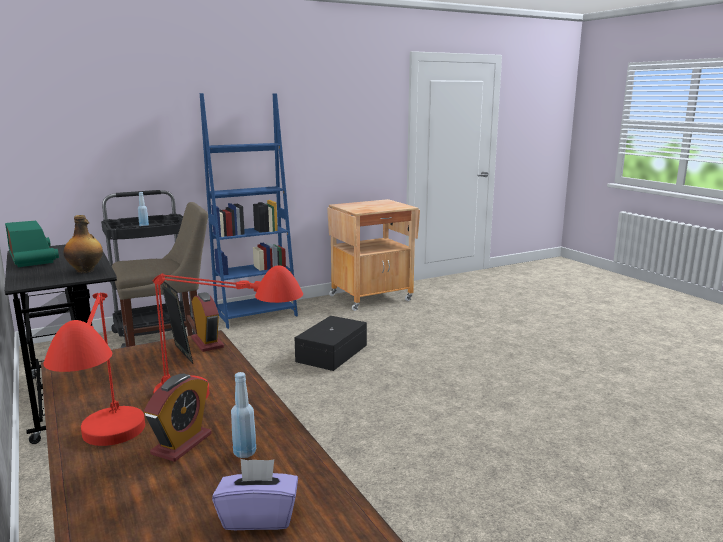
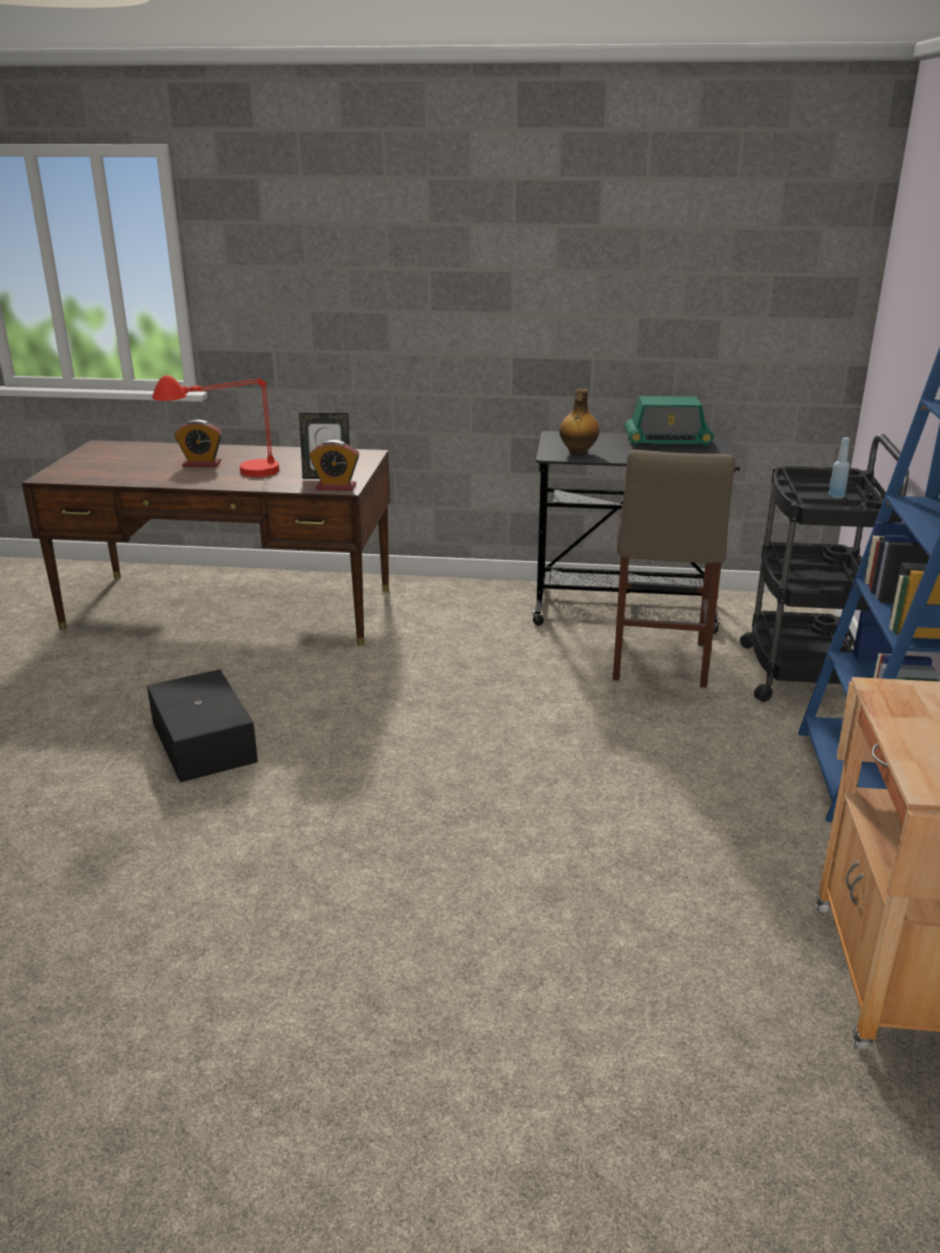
camera: 125 degrees right, 10 degrees up
red table lamp [43,292,145,446] -> none
alarm clock [144,374,211,462] -> alarm clock turned 60 degrees counterclockwise [174,420,222,467]
purple tissue box [212,459,298,530] -> none
blue bottle [231,372,256,458] -> none
black storage box [295,316,367,371] -> black storage box moved to [147,669,258,783]

